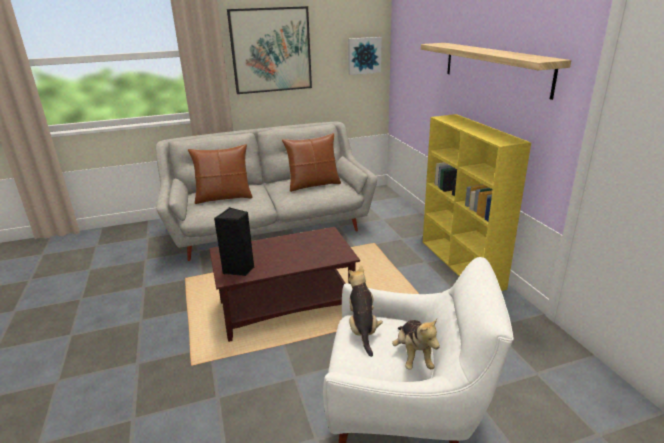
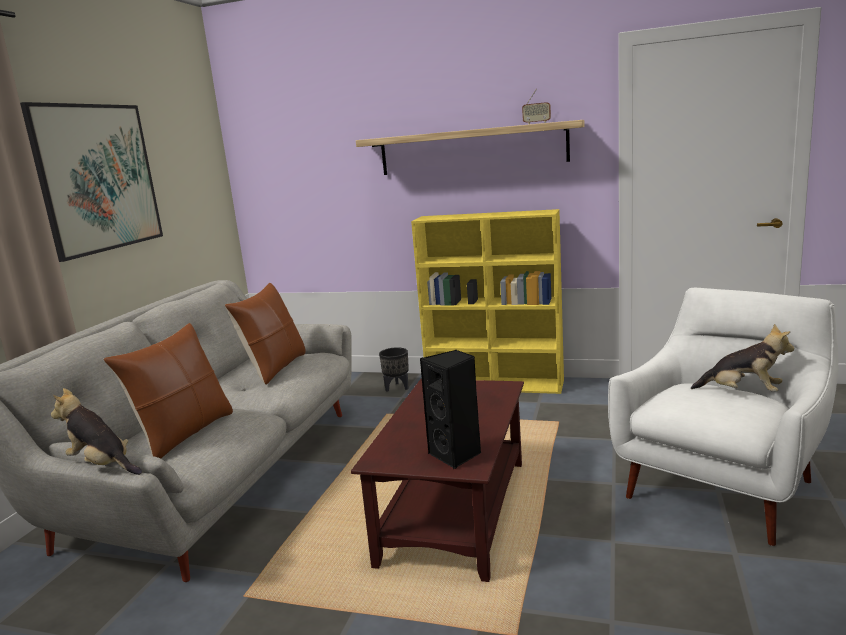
camera: 55 degrees left, 10 degrees down
picture [348,37,382,75] -> none
plush toy [349,265,383,357] -> plush toy moved to [51,388,142,475]
none -> black planter [379,347,409,392]
none -> radio [522,88,551,124]

